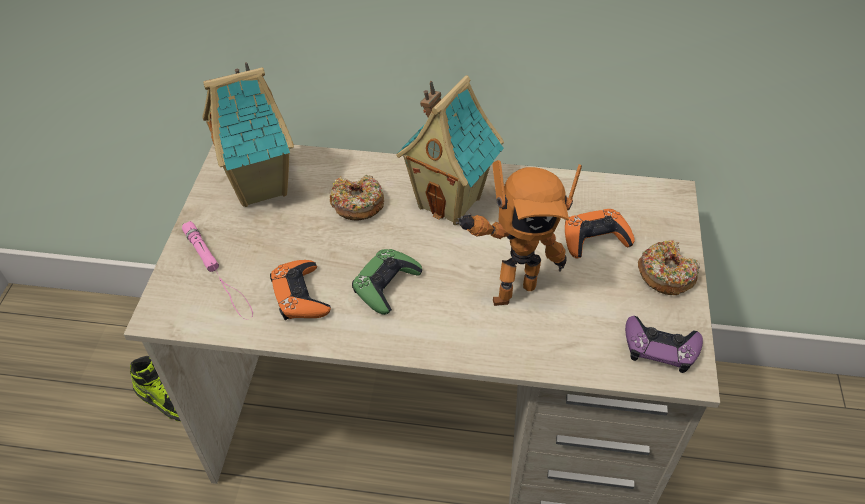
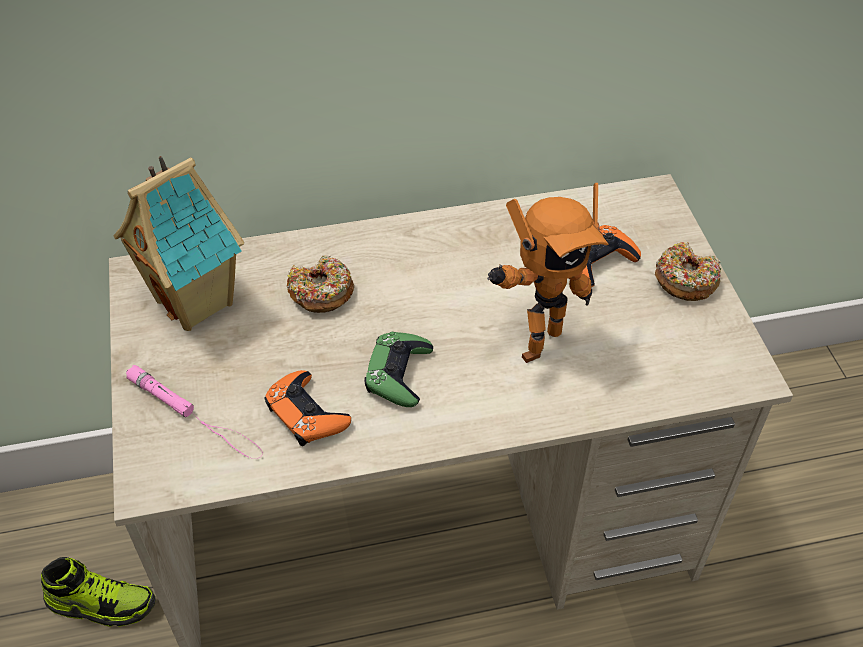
camera: 20 degrees left, 0 degrees up
toy house [396,75,504,225] -> none
purple game controller [625,316,703,373] -> none

